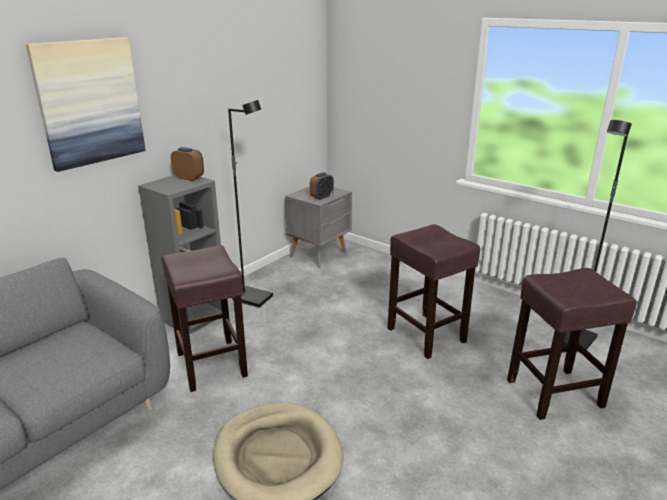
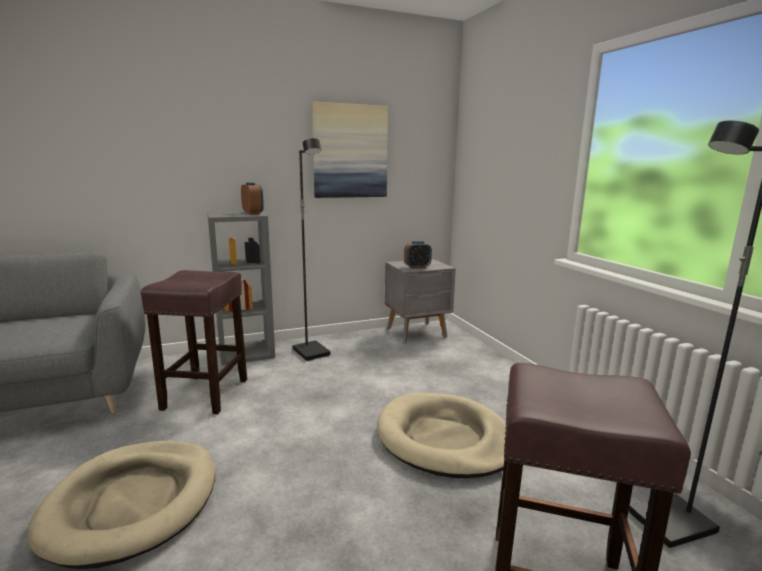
camera: 30 degrees right, 10 degrees down
picture [26,37,146,172] -> picture moved to [312,101,388,198]
brown stool [388,224,480,359] -> beige dog bed [377,393,506,478]

